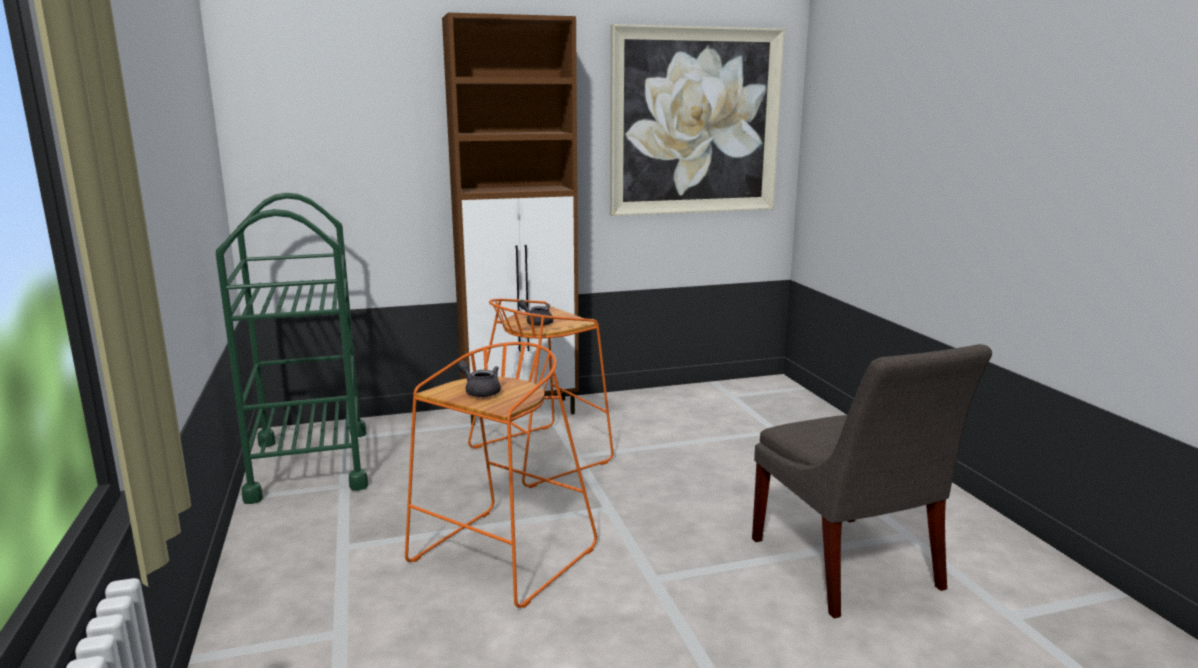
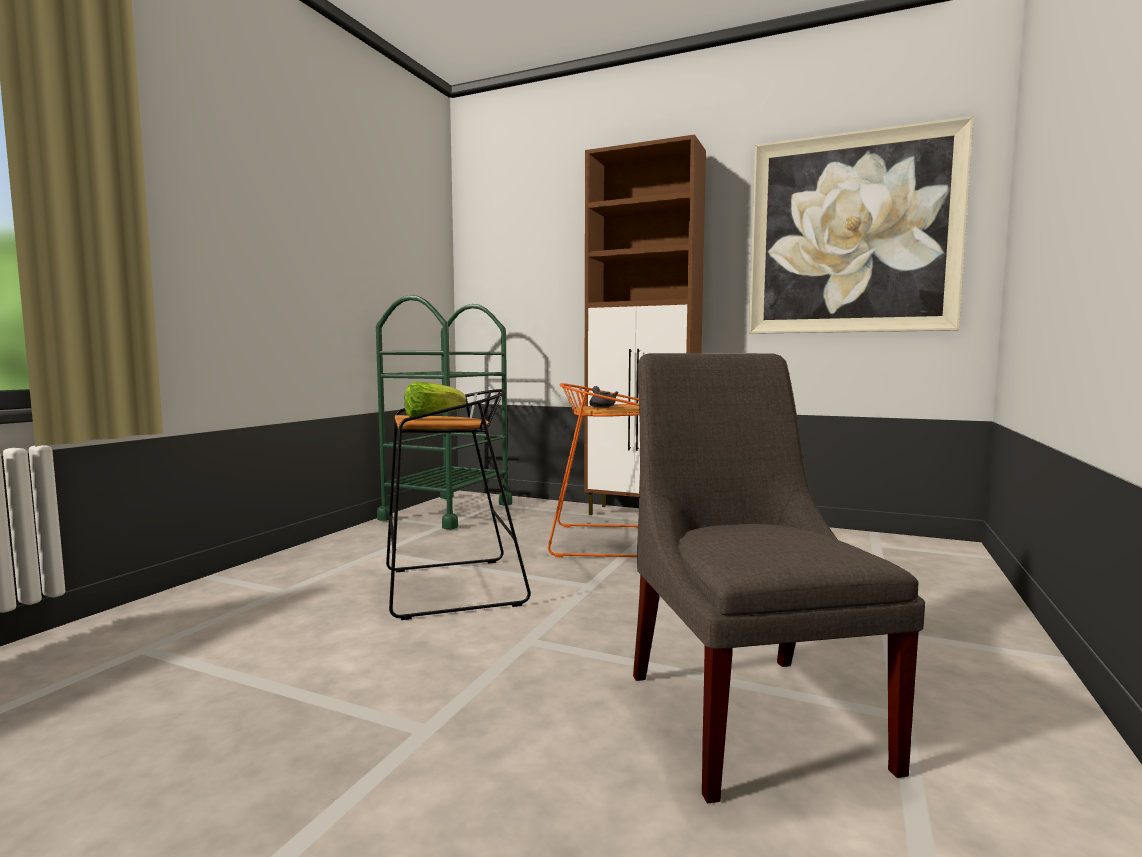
camera: 40 degrees right, 10 degrees down
orange stool [405,342,597,608] -> black stool [386,389,531,620]
grey teapot [457,360,501,397] -> lettuce [404,382,466,417]
grey chair [752,344,992,618] -> grey chair turned 150 degrees clockwise [633,353,925,803]

